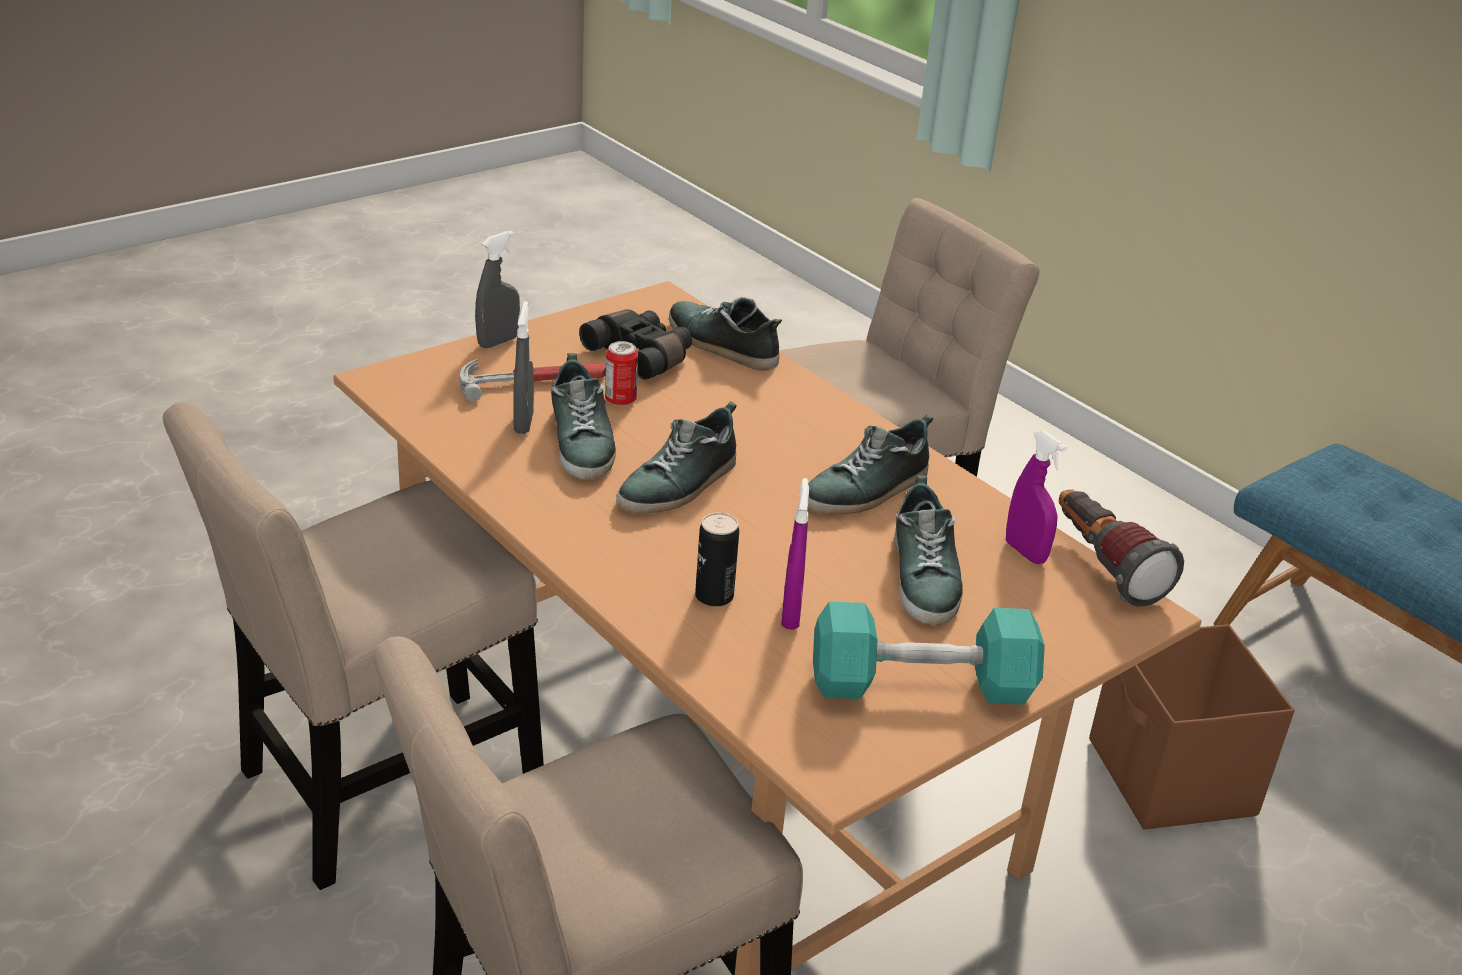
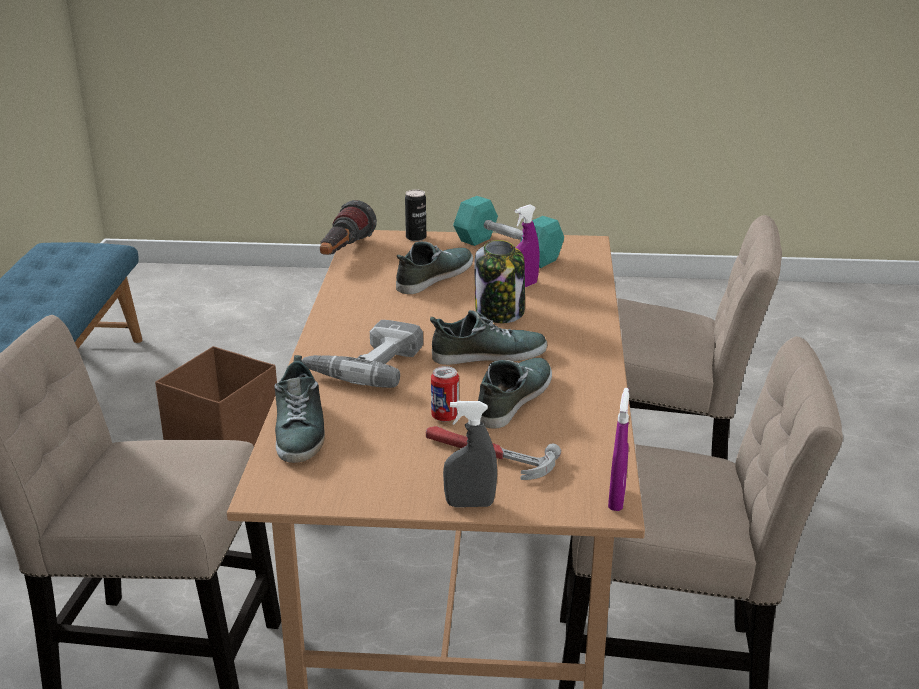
camera: 135 degrees left, 5 degrees down
grey spray bottle [513,301,534,434] -> none
black binoculars [579,309,692,380] -> none
can [695,512,739,607] -> can moved to [405,189,426,241]
shoe [808,414,933,514] -> none
purple spray bottle [1006,430,1067,564] -> purple spray bottle moved to [608,388,629,511]
none -> power drill [302,320,423,388]
none -> jar [474,240,525,323]

